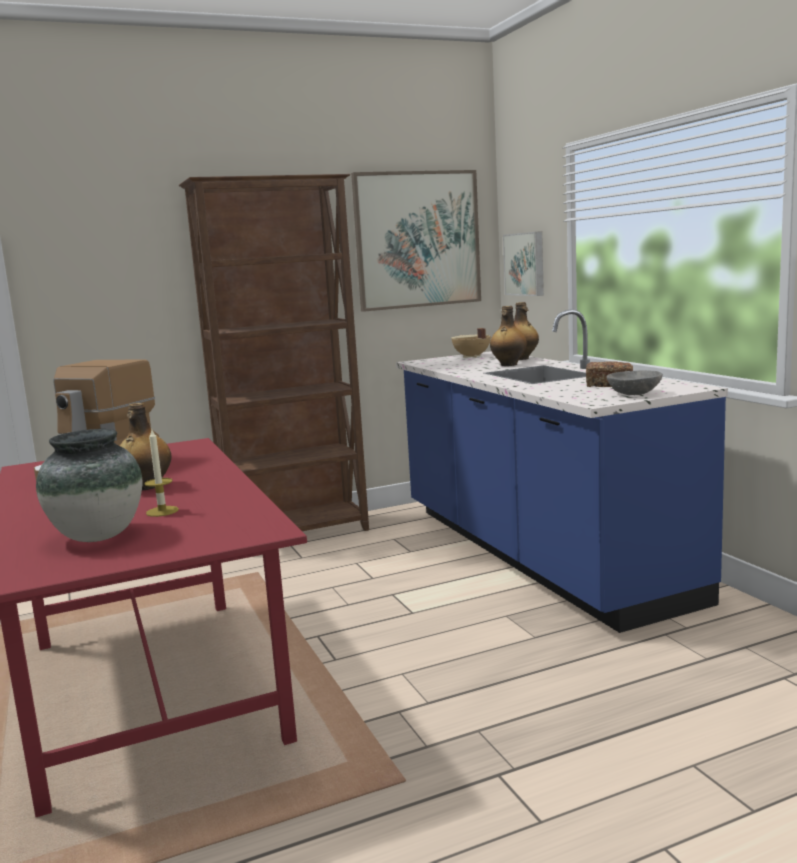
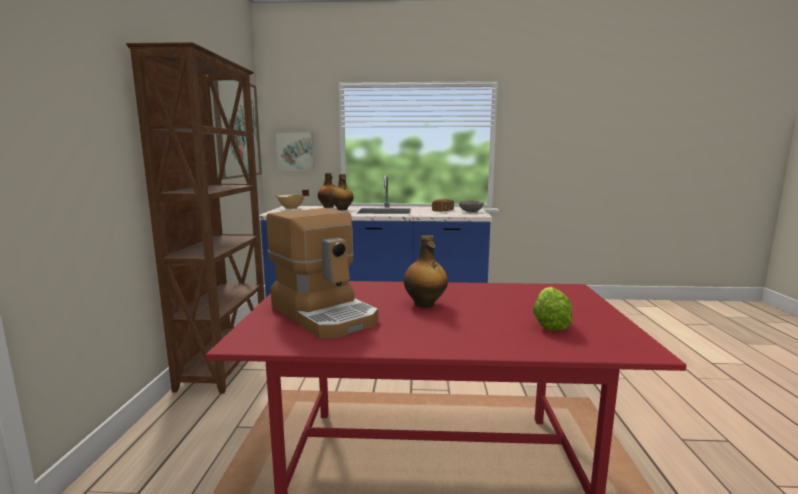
camera: 65 degrees left, 0 degrees up
vase [36,429,142,542] -> lettuce [532,287,572,331]
candle [144,430,179,517] -> none

